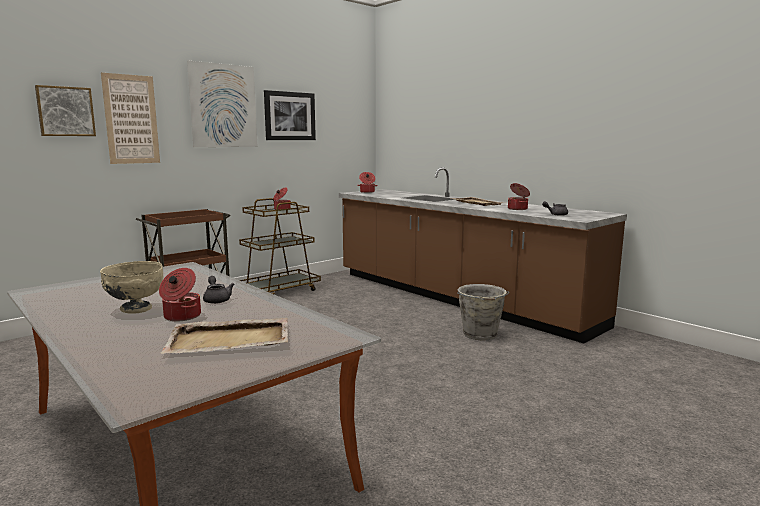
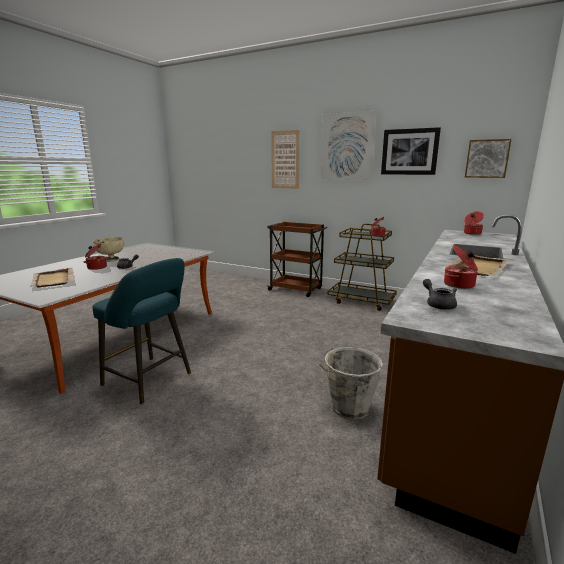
camera: 70 degrees right, 5 degrees up
picture [35,85,96,136] -> picture moved to [465,139,512,178]
none -> turquoise stool [92,258,191,404]

